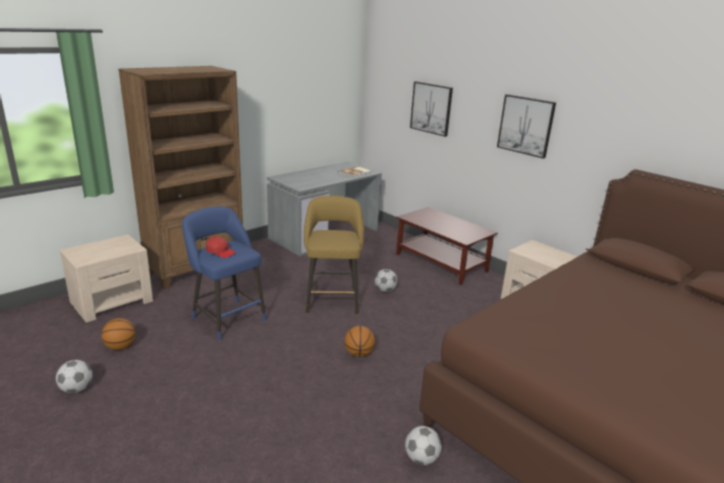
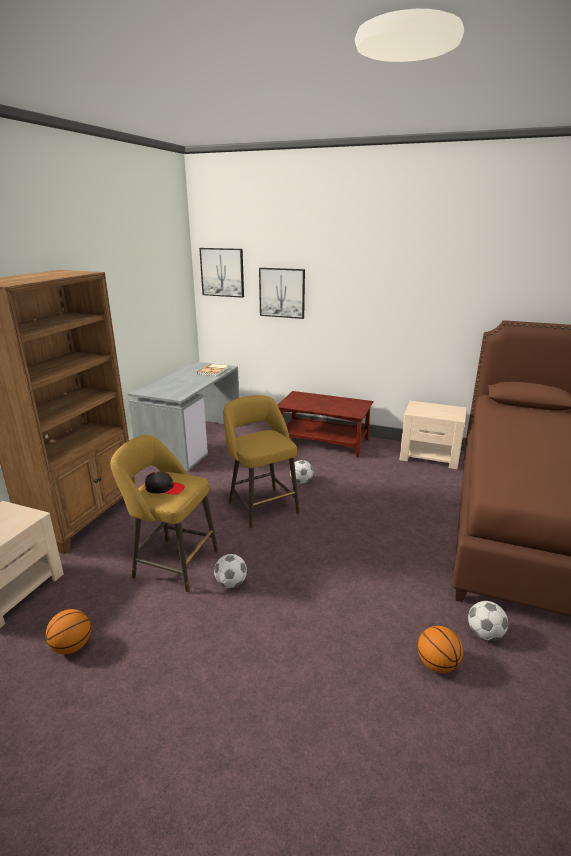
camera: 25 degrees left, 0 degrees up
football [56,360,93,393] -> football moved to [214,554,247,588]
blue stool [182,206,266,341] -> yellow stool [110,435,218,593]
red cap [206,236,236,258] -> black cap [145,472,185,495]
basketball [344,326,375,357] -> basketball moved to [418,626,463,673]
picture [497,94,556,159] -> picture moved to [199,248,244,298]

